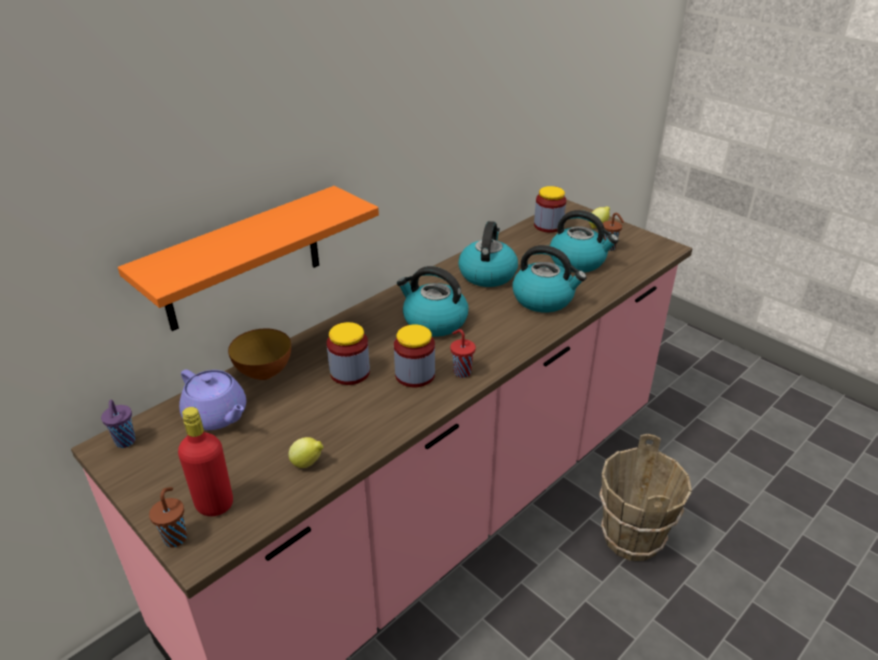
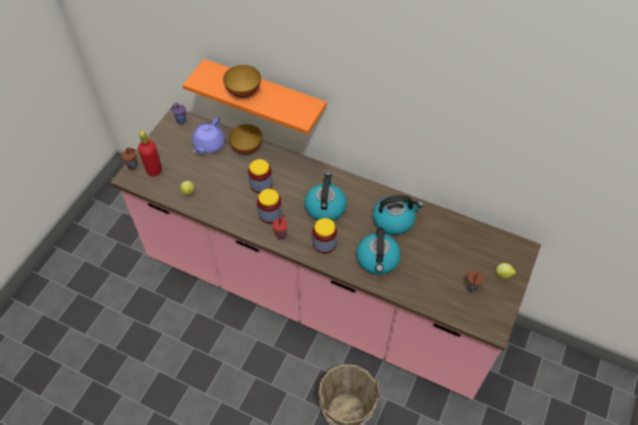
camera: 70 degrees right, 20 degrees up
jar [534,186,566,233] -> jar moved to [312,218,337,253]
kettle [550,210,618,273] -> none
none -> bowl [223,65,261,98]

